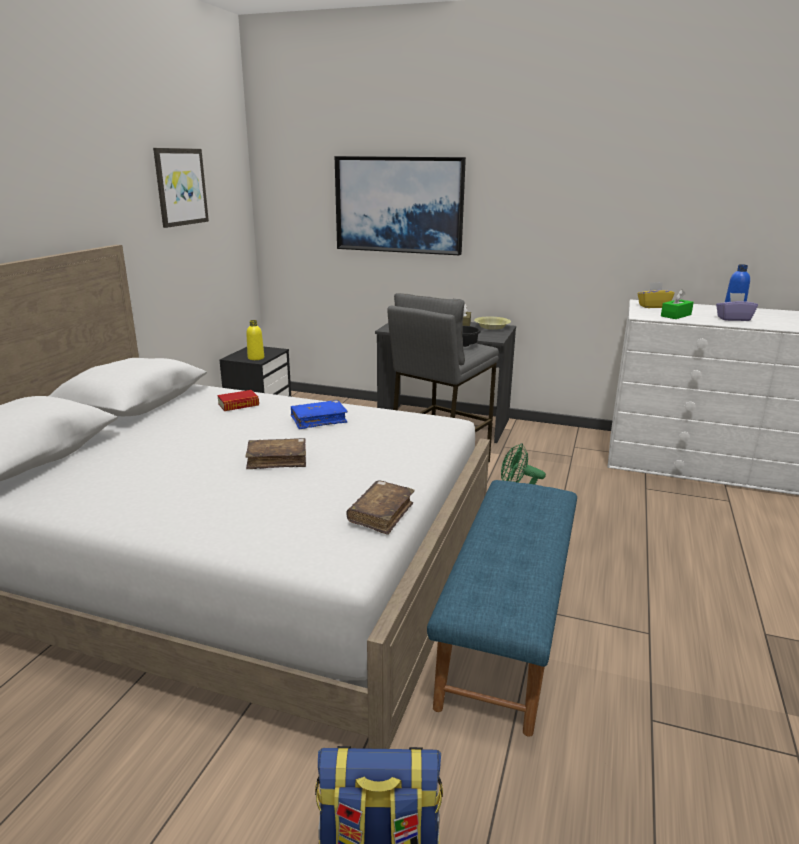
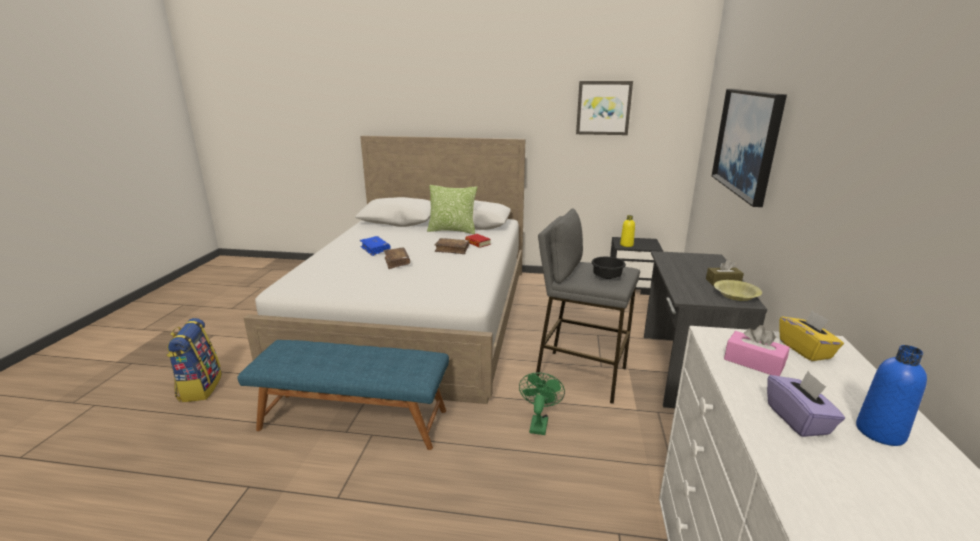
camera: 80 degrees right, 0 degrees up
blue book [291,400,348,429] -> blue book moved to [360,236,391,256]
brown book [346,480,415,535] -> brown book moved to [435,238,469,254]
green tissue box [661,290,694,319] -> pink tissue box [724,325,790,376]
none -> pillow [427,185,477,234]

